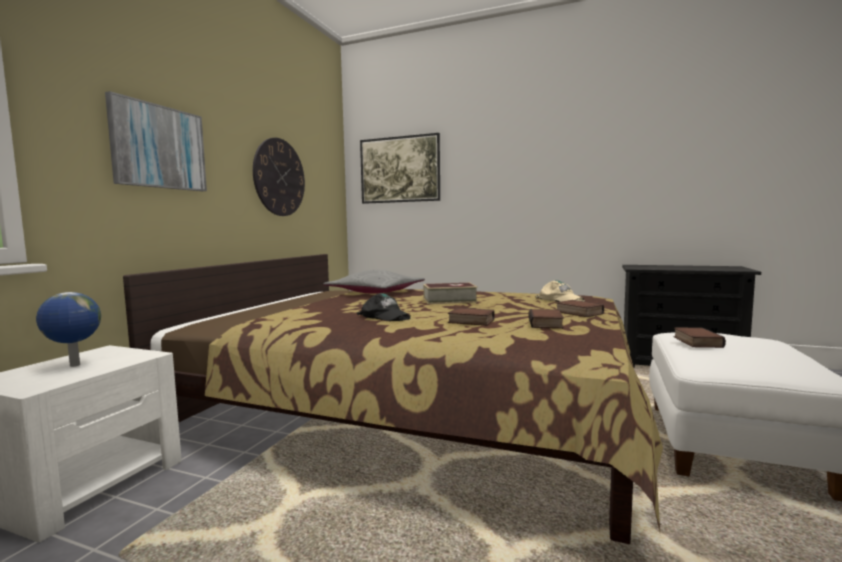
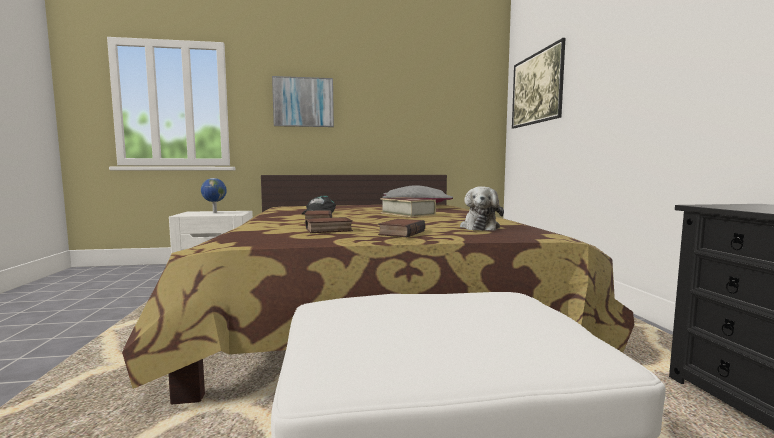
camera: 60 degrees right, 0 degrees up
wall clock [253,138,305,216] -> none
beige cap [535,281,585,302] -> plush toy [460,186,504,231]
book [674,328,726,348] -> none

